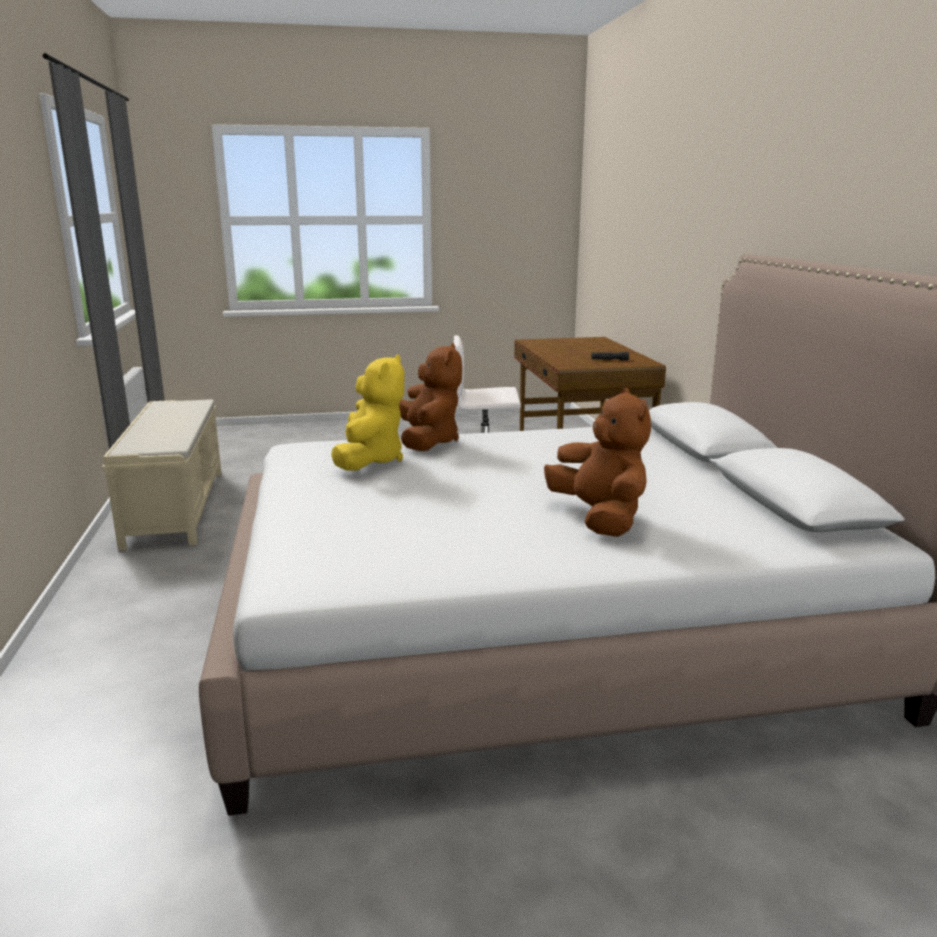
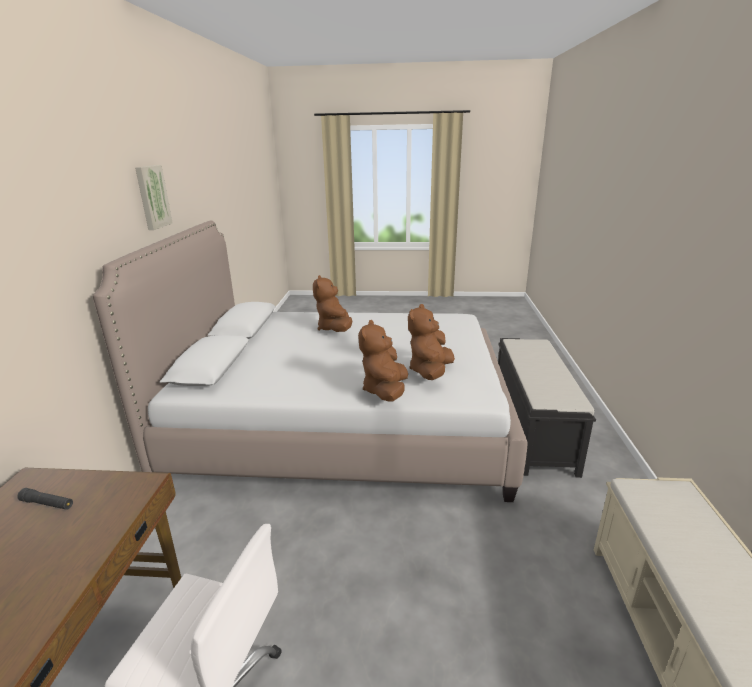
camera: 165 degrees left, 5 degrees up
yellow plush toy [331,354,404,471] -> brown plush toy [408,304,455,380]
none -> picture [135,165,173,230]
none -> black bench [498,338,596,478]

